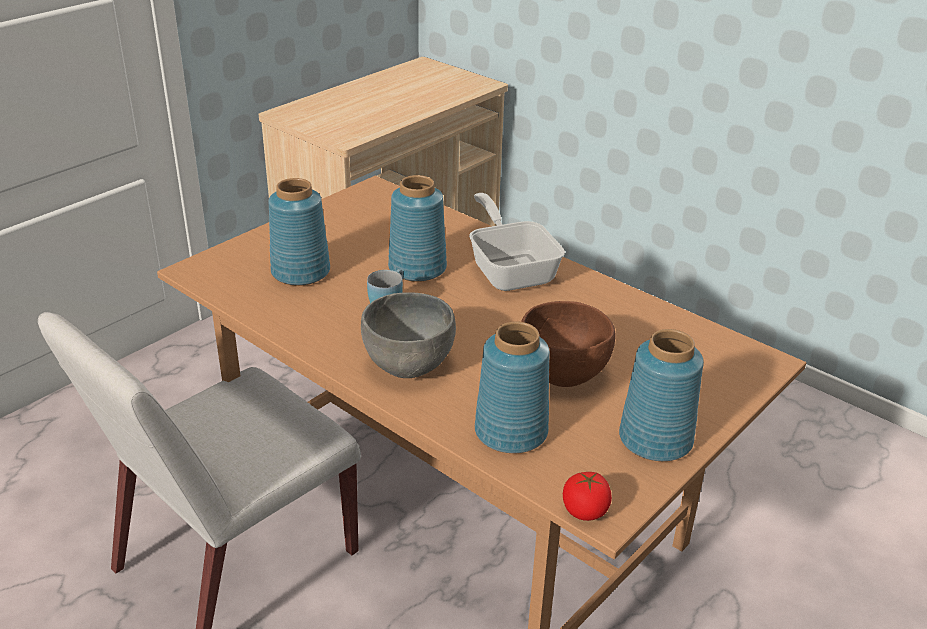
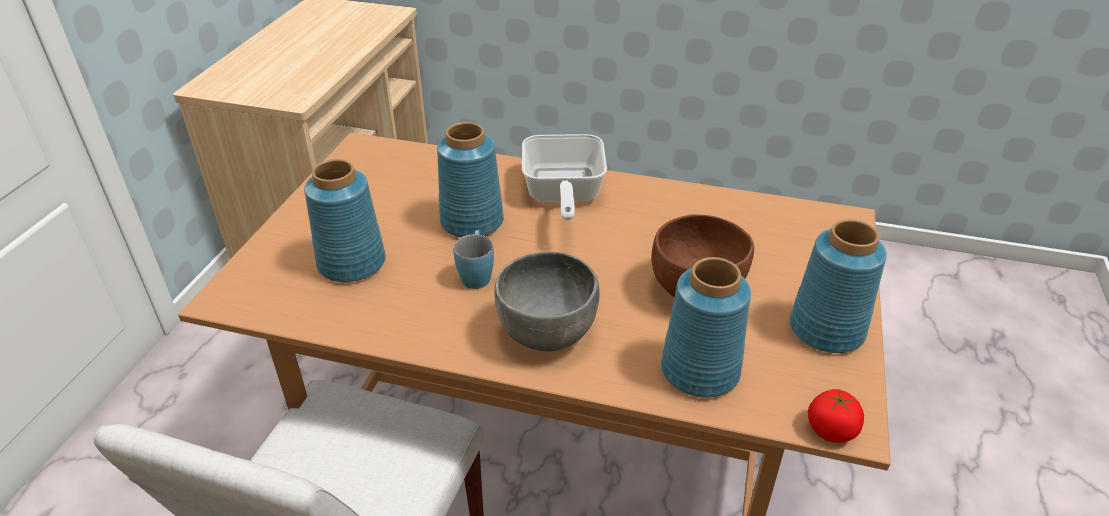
camera: 25 degrees left, 5 degrees up
frying pan [469,193,565,291] -> frying pan turned 135 degrees counterclockwise [522,134,607,221]

